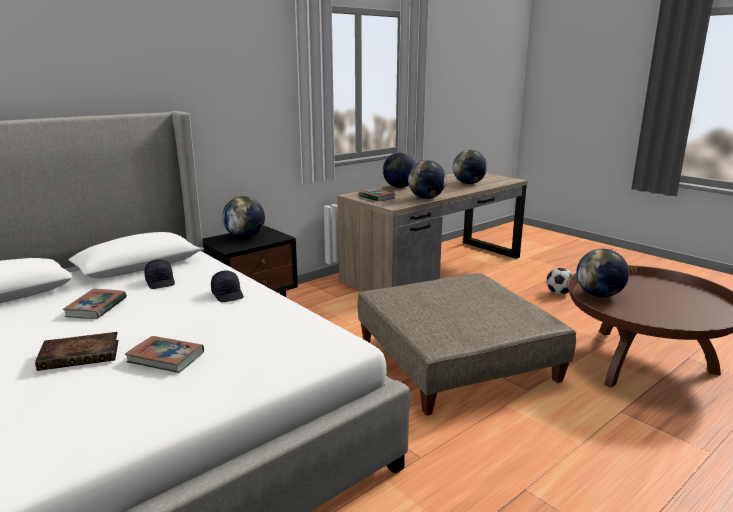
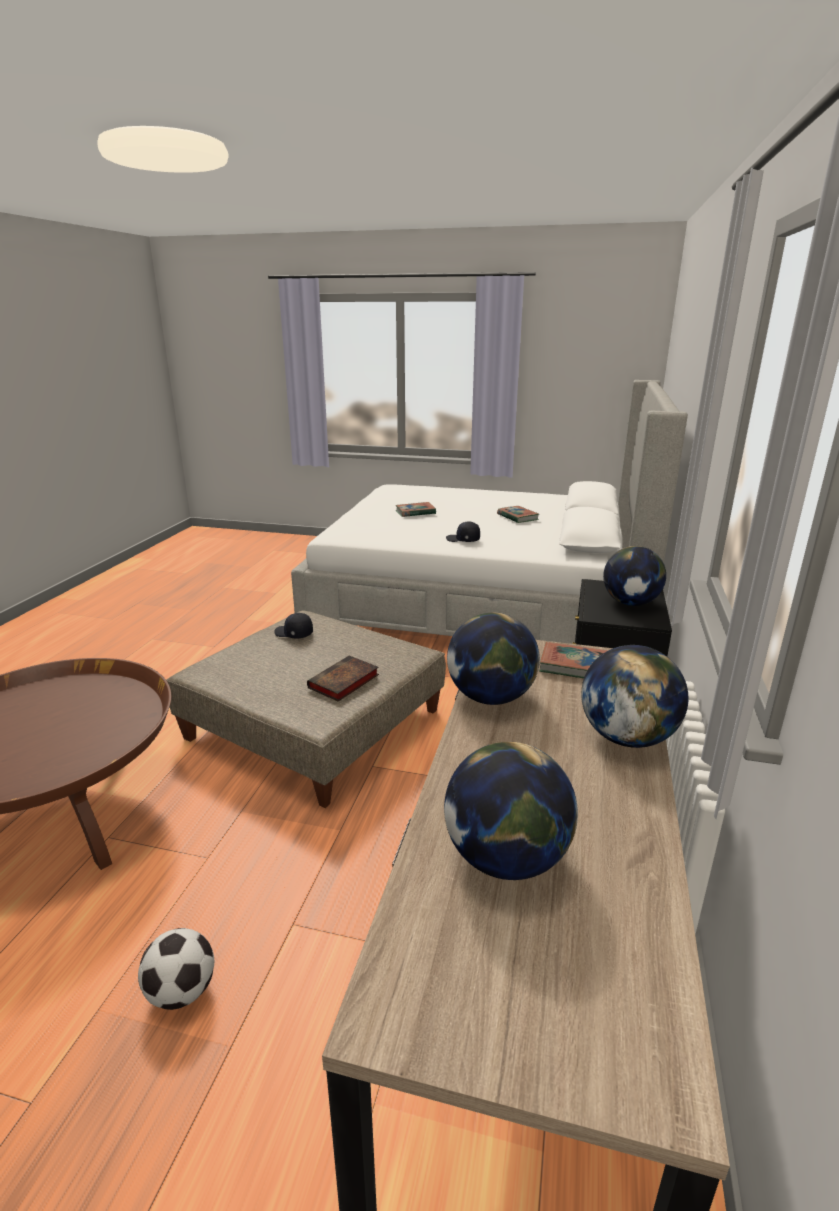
camera: 145 degrees right, 5 degrees up
book [35,332,119,371] -> book moved to [307,655,379,702]
black cap [144,259,175,289] -> black cap moved to [274,613,313,638]
globe [576,249,629,297] -> none

